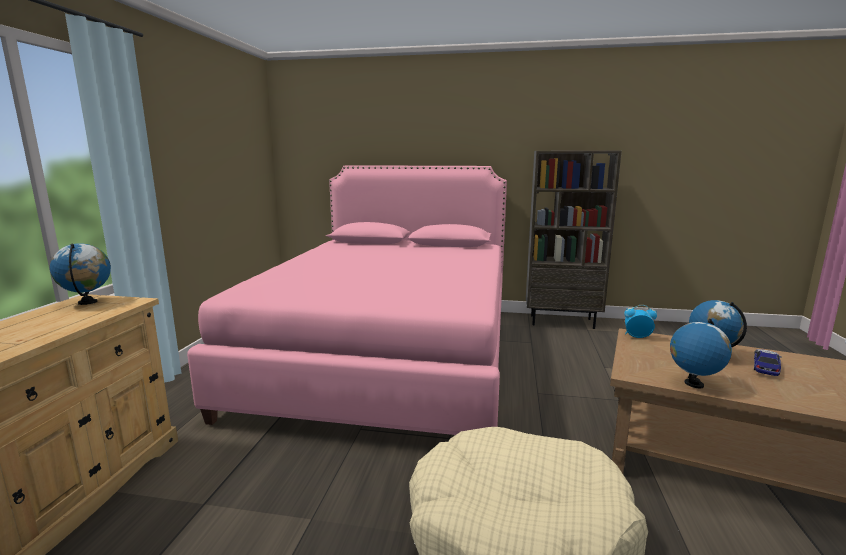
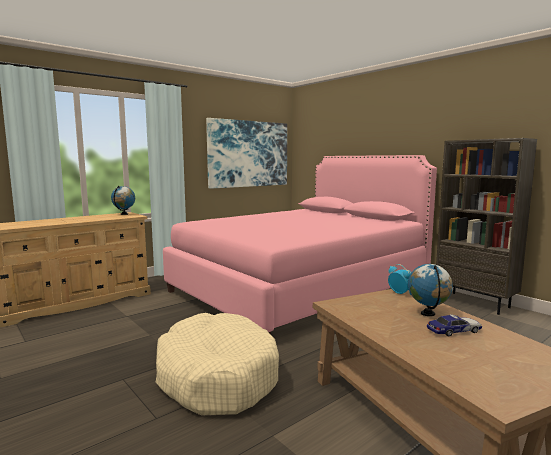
camera: 40 degrees right, 5 degrees down
globe [670,319,732,388] -> none
none -> picture [206,118,287,189]

